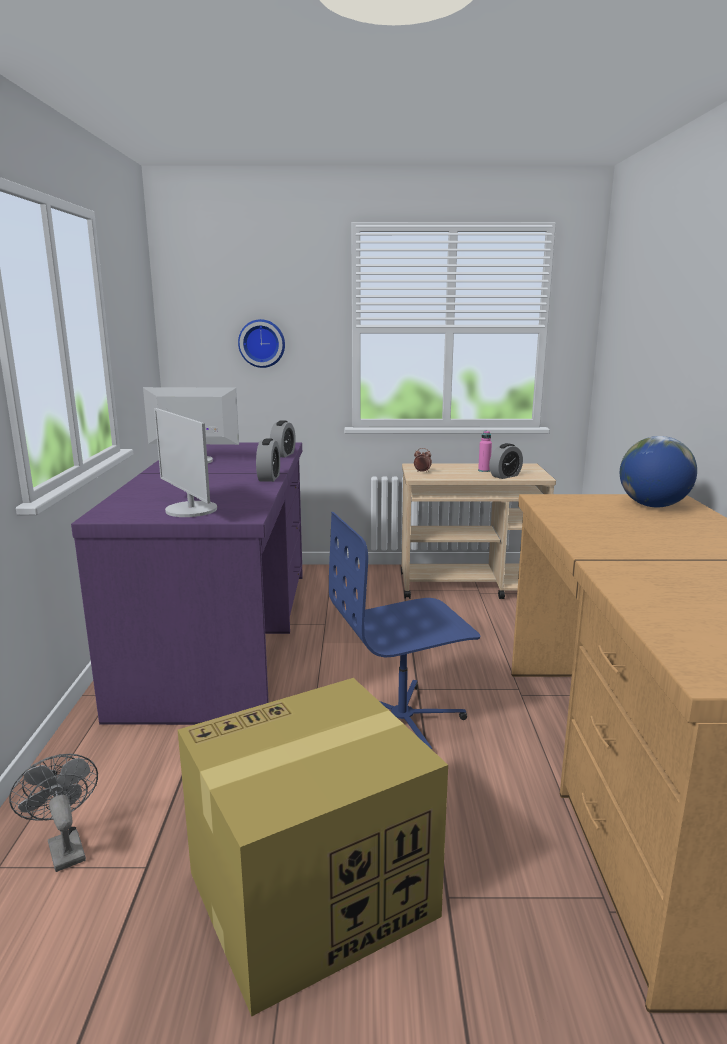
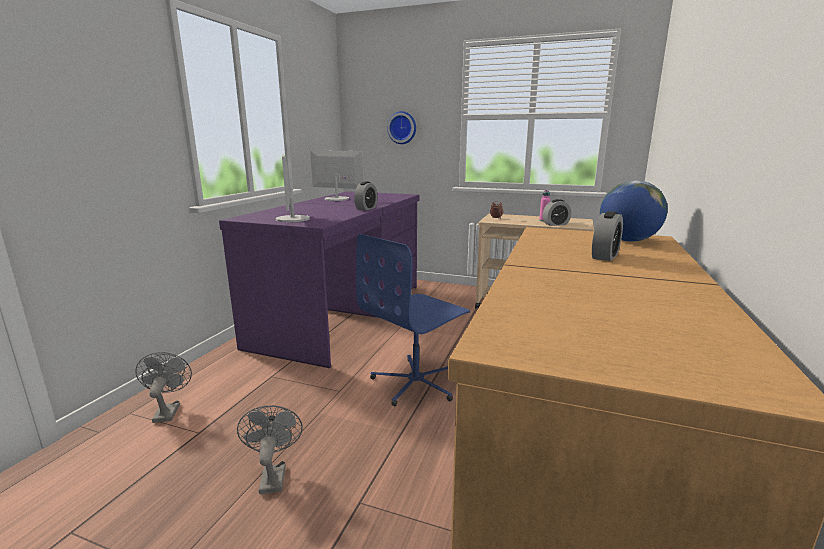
camera: 20 degrees right, 0 degrees up
cardboard box [178,678,448,1017] -> grey fan [237,405,303,494]
alarm clock [270,420,296,458] -> alarm clock moved to [592,211,623,261]
blue office chair [329,512,480,749] -> blue office chair turned 45 degrees counterclockwise [356,234,470,406]

